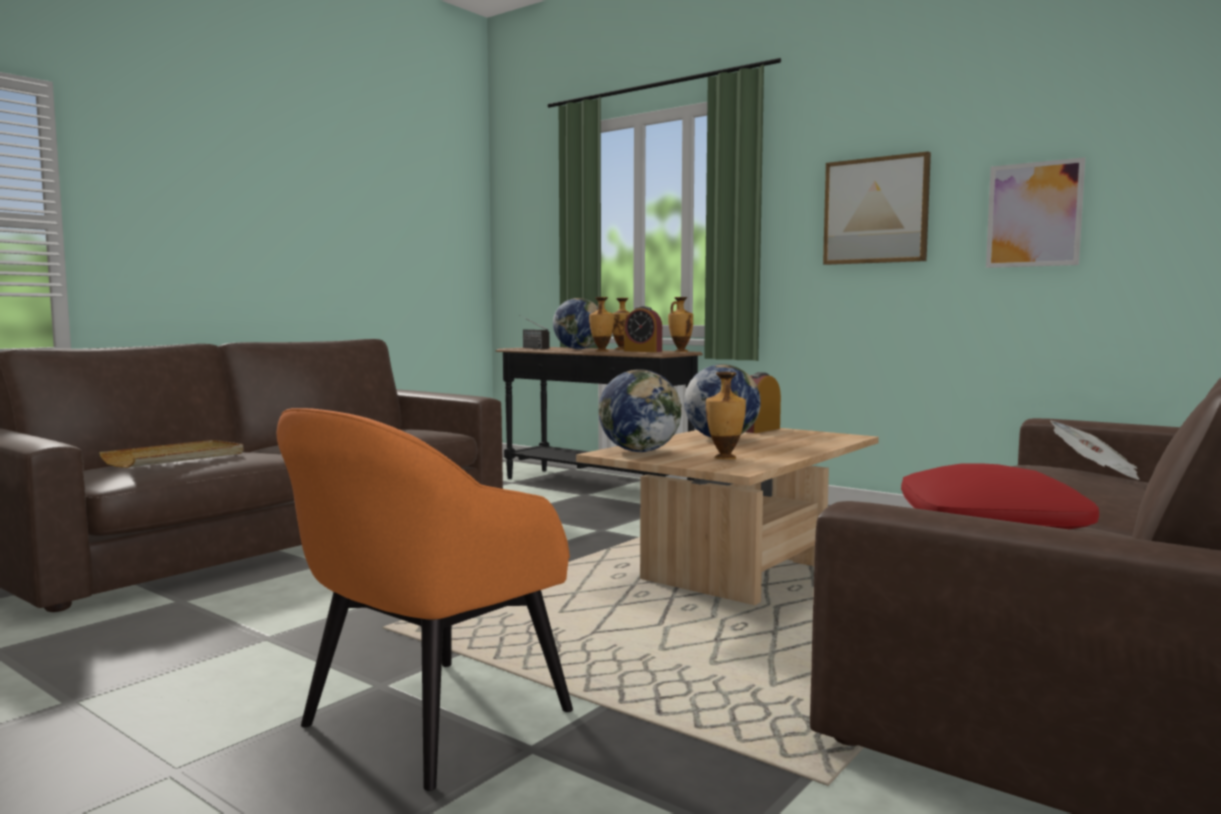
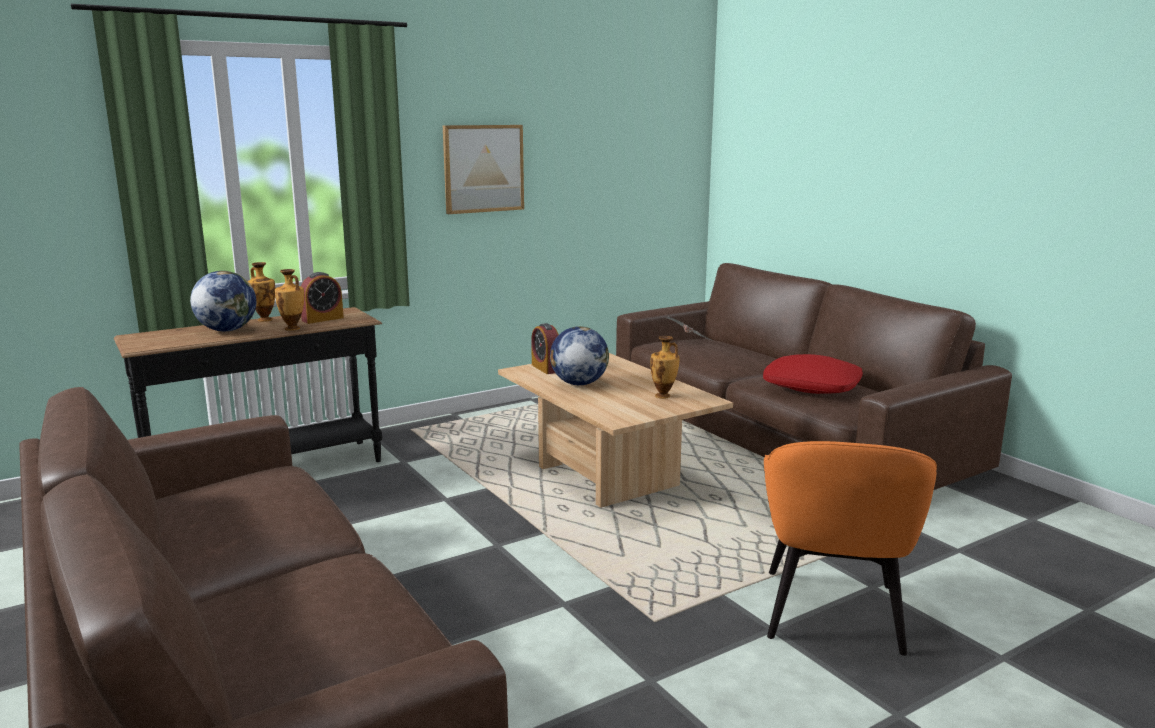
camera: 70 degrees left, 10 degrees up
beige tray [99,440,243,468] -> none
orange armchair [277,408,573,791] -> orange armchair turned 45 degrees clockwise [764,441,937,656]
radio [519,315,550,349] -> none
globe [598,369,682,452] -> none
vase [668,297,693,352] -> none
picture [986,157,1085,268] -> none

